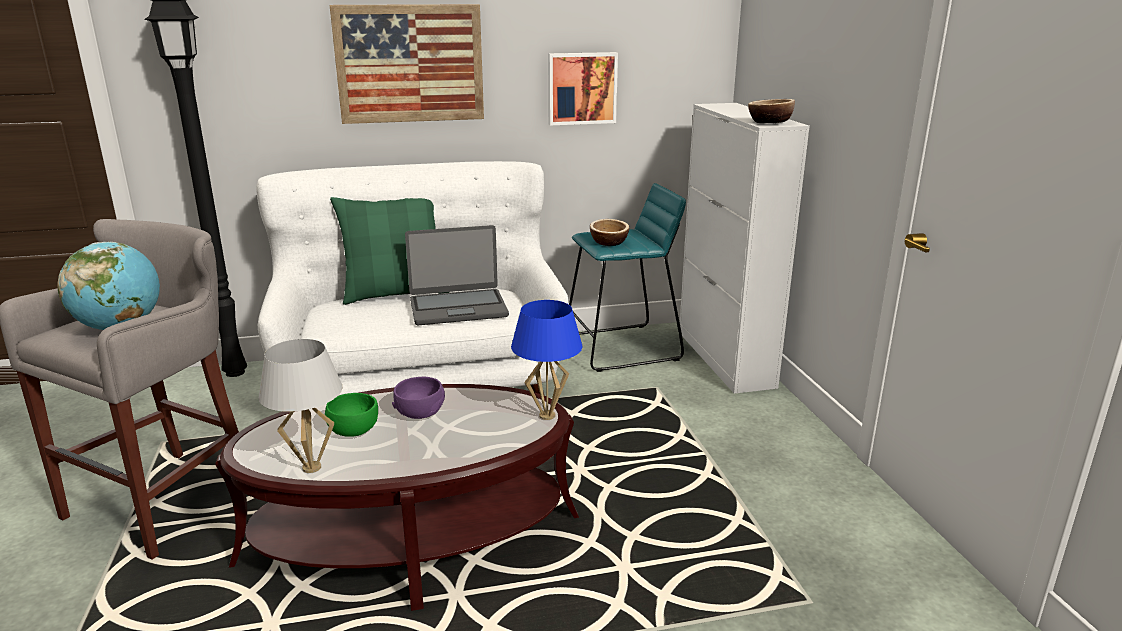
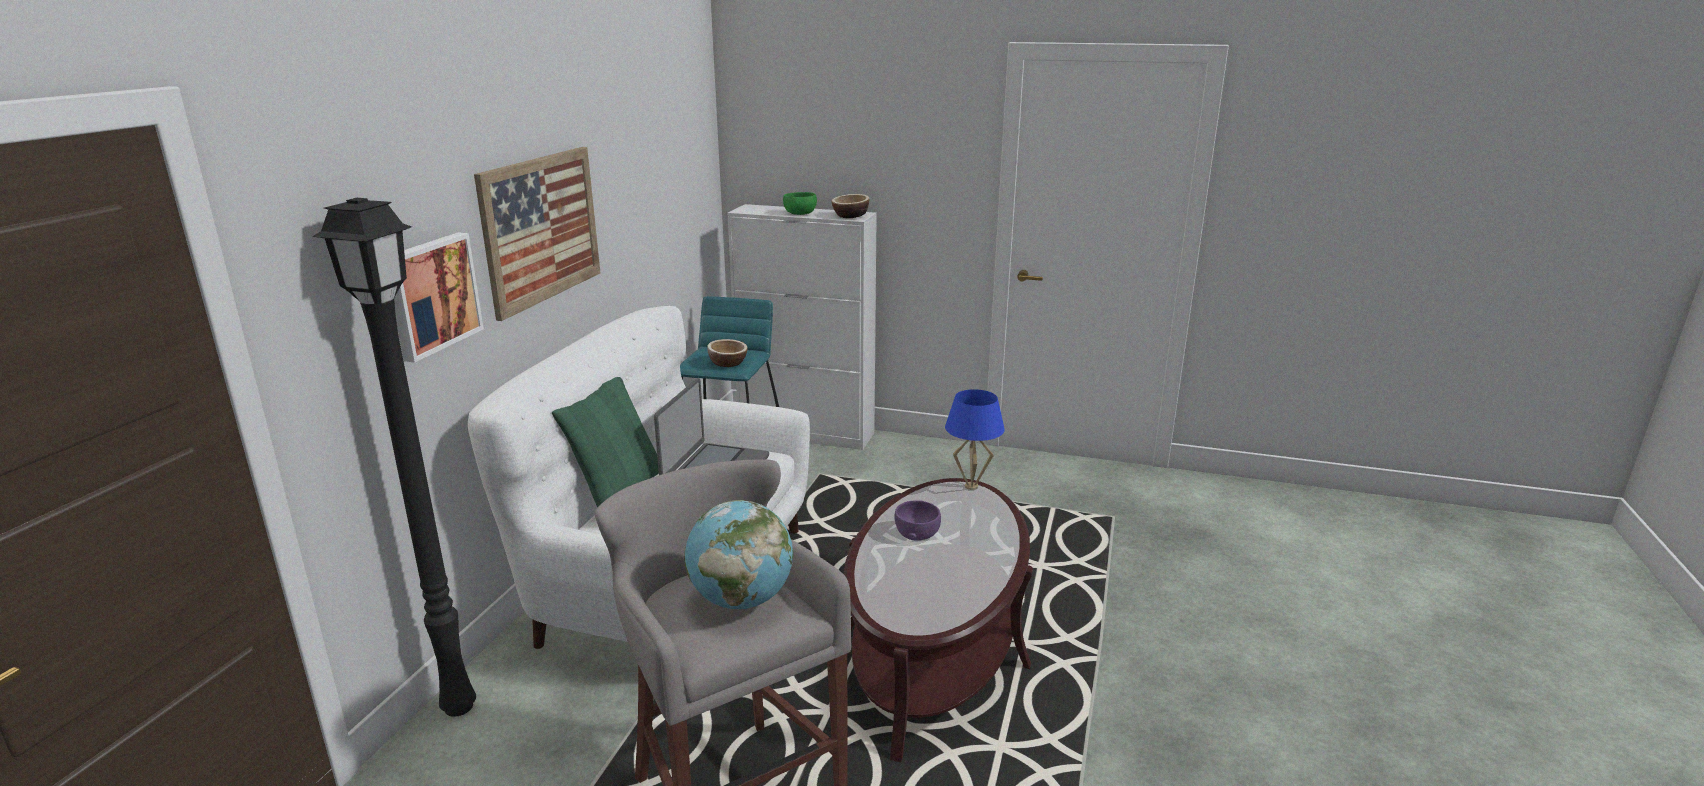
camera: 60 degrees left, 0 degrees up
white table lamp [258,339,342,473] -> none
green bowl [325,393,378,437] -> green bowl moved to [783,192,817,215]
picture [548,52,618,125] -> picture moved to [394,232,484,363]

